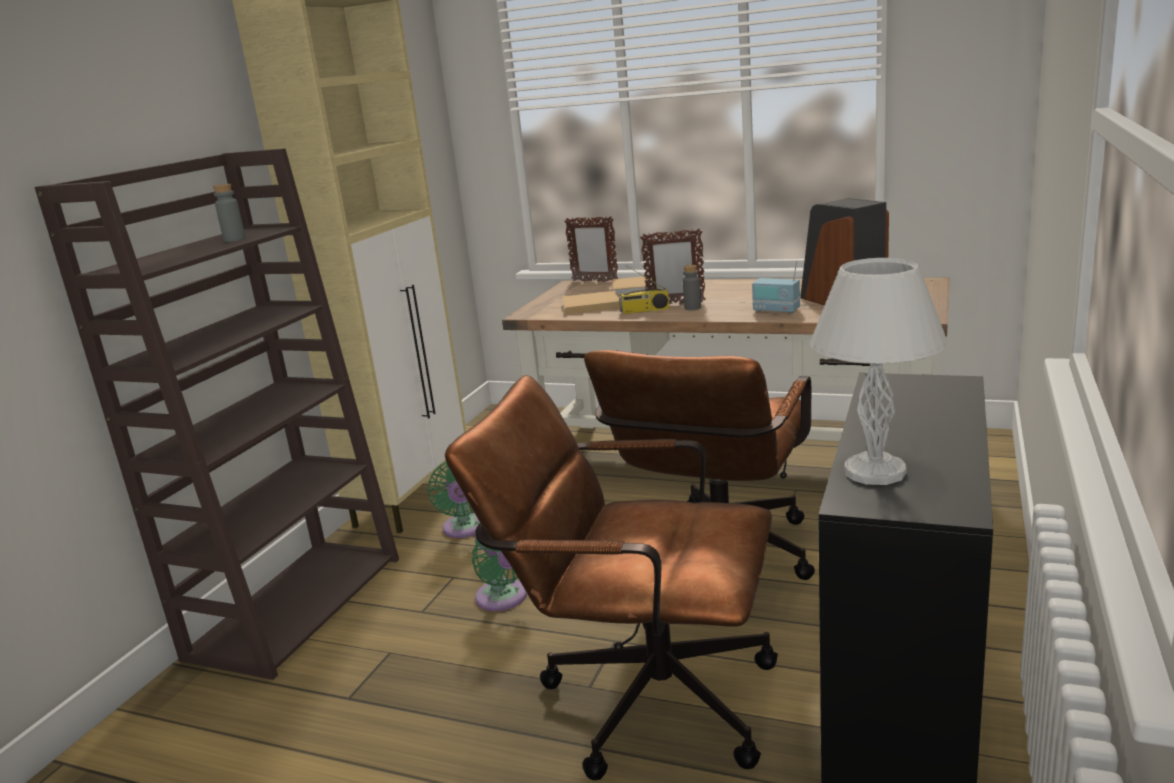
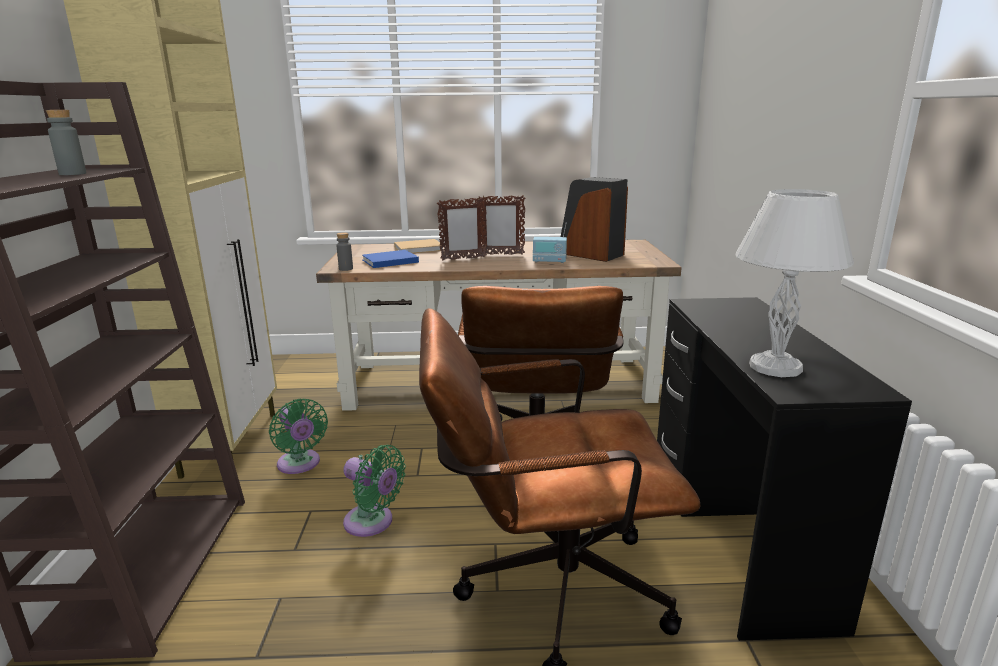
camera: 25 degrees left, 0 degrees up
beige book [562,291,620,314] -> blue book [362,250,419,268]
picture frame [564,216,619,282] -> picture frame moved to [476,195,525,255]
radio [619,265,669,314] -> none
grey bottle [683,265,701,310] -> grey bottle moved to [336,232,353,271]

